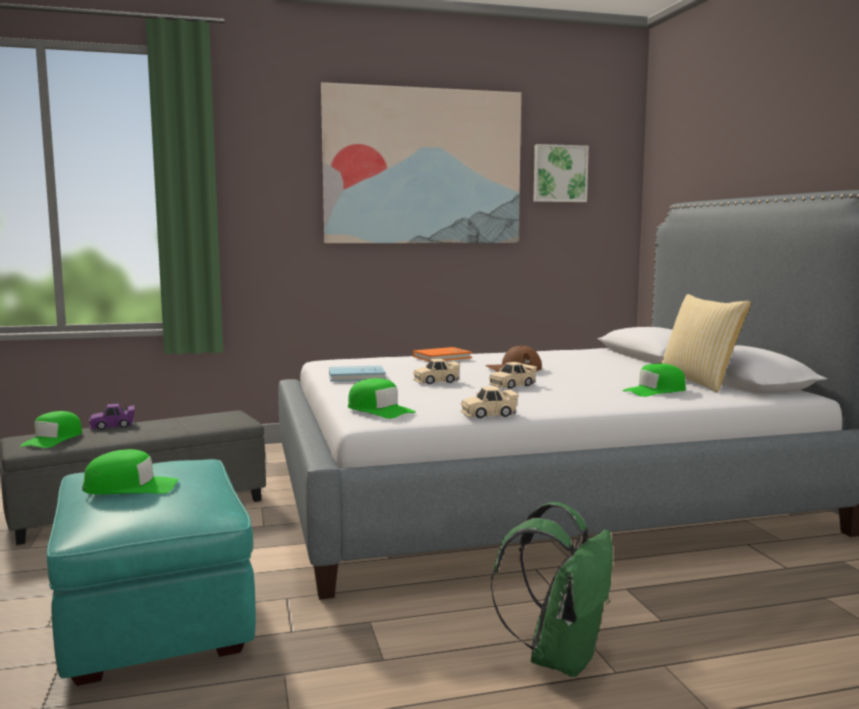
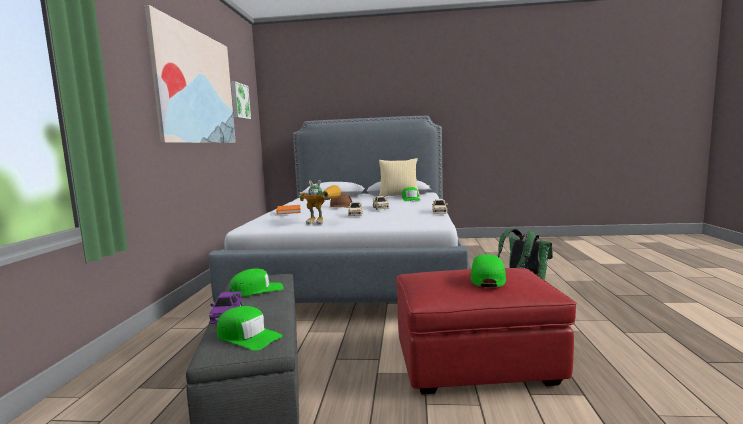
camera: 70 degrees left, 0 degrees up
turquoise ottoman [47,459,256,686] -> red ottoman [396,268,577,394]
blue book [329,365,386,382] -> toy robot [298,180,341,225]
green cap [348,378,416,419] -> green cap moved to [229,268,283,297]

